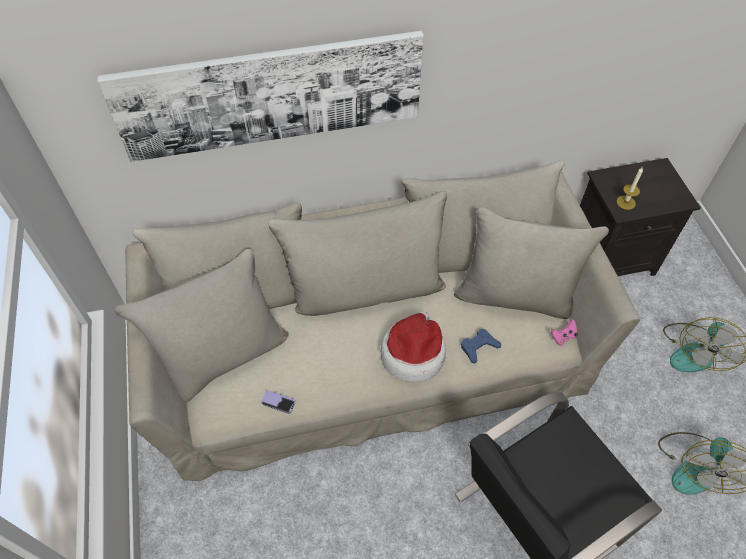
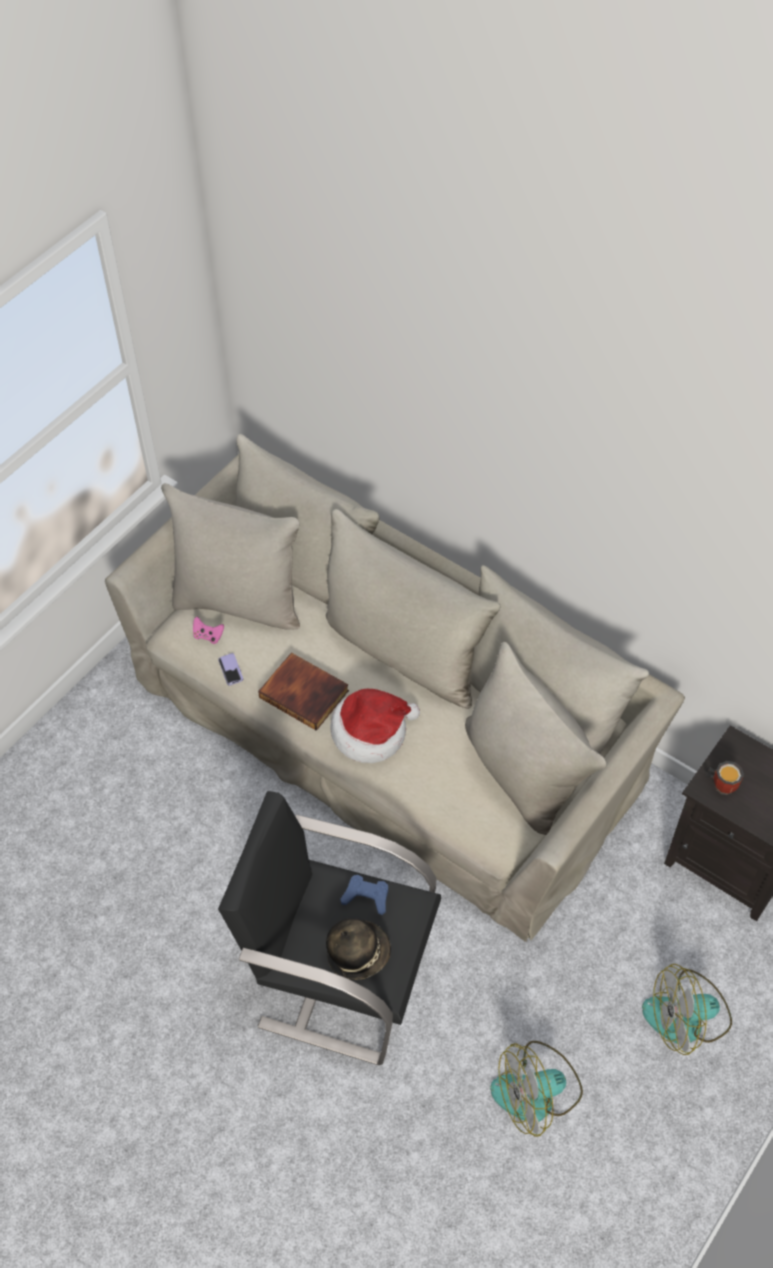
camera: 50 degrees right, 0 degrees up
picture [98,31,424,162] -> none
blue game controller [461,329,501,364] -> blue game controller moved to [340,875,388,915]
pink game controller [551,319,578,346] -> pink game controller moved to [193,617,224,644]
candle [617,168,643,210] -> mug [705,761,744,795]
none -> book [258,653,349,731]
none -> hat [326,919,391,980]

